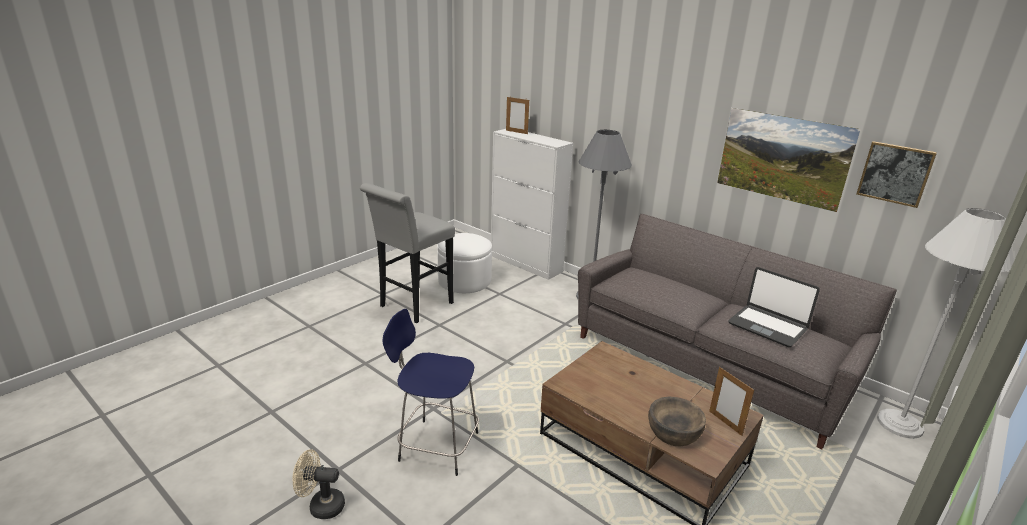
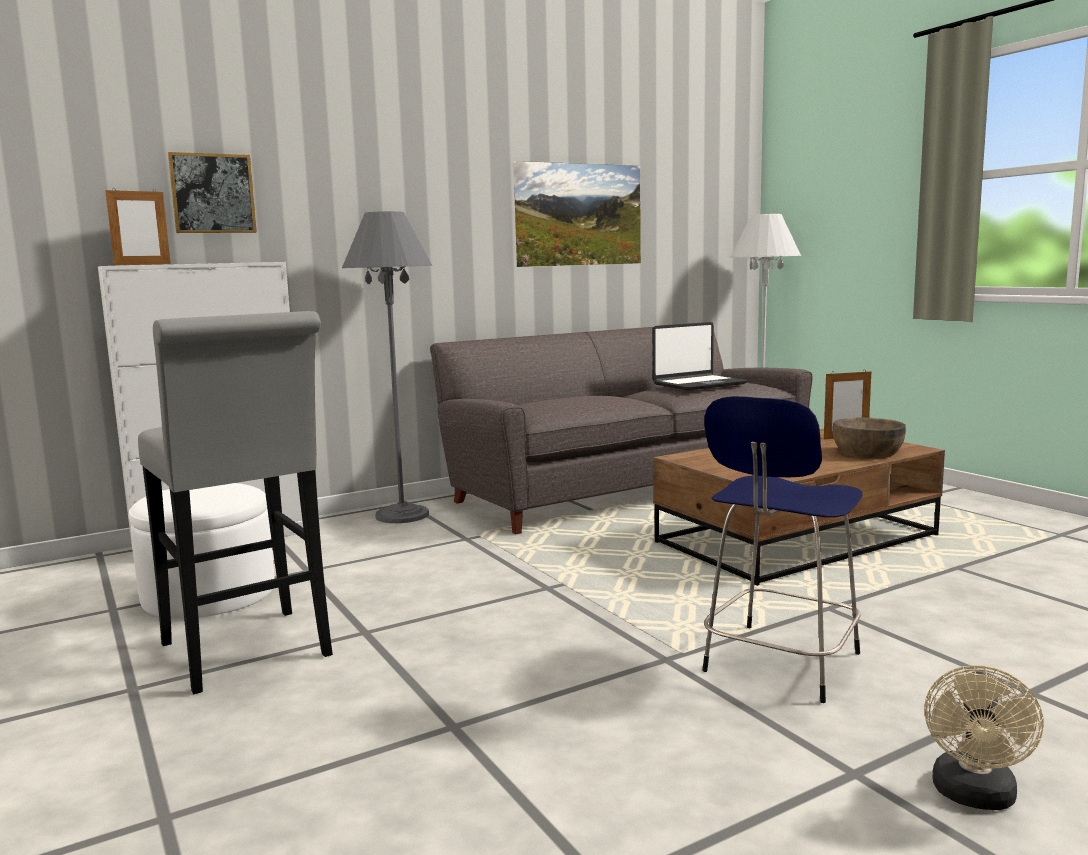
camera: 70 degrees left, 15 degrees down
picture [857,141,937,208] -> picture moved to [168,152,257,233]

